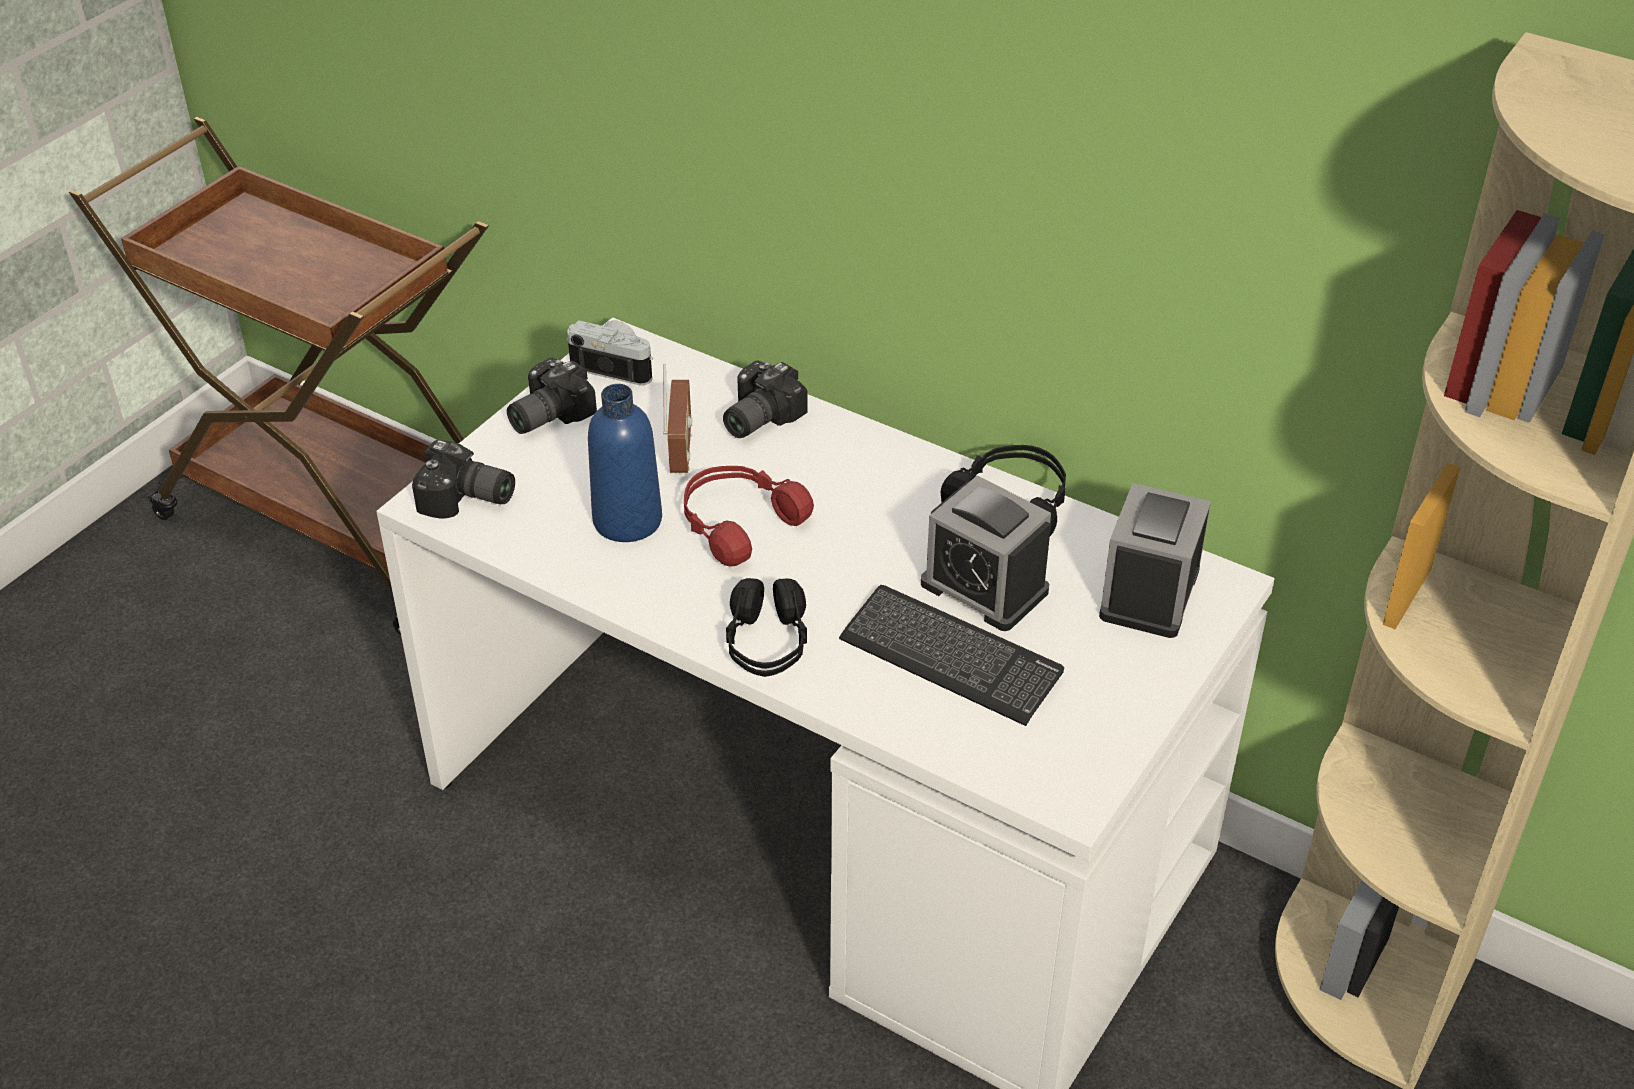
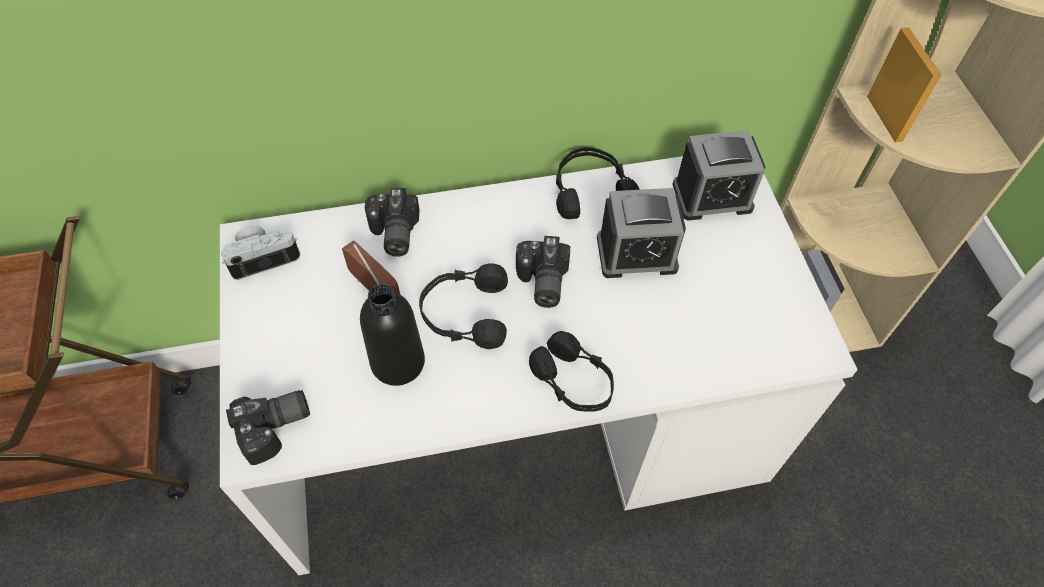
camera: 45 degrees left, 15 degrees up
camera [507,358,597,434] -> camera moved to [516,236,570,308]
blue bottle [588,384,662,542] -> black bottle [360,284,425,386]
red headphones [684,466,814,566] -> black headphones [419,264,508,349]
keyboard [839,585,1064,726] -> none
alarm clock [1099,483,1211,638] -> alarm clock turned 75 degrees counterclockwise [672,130,765,221]

